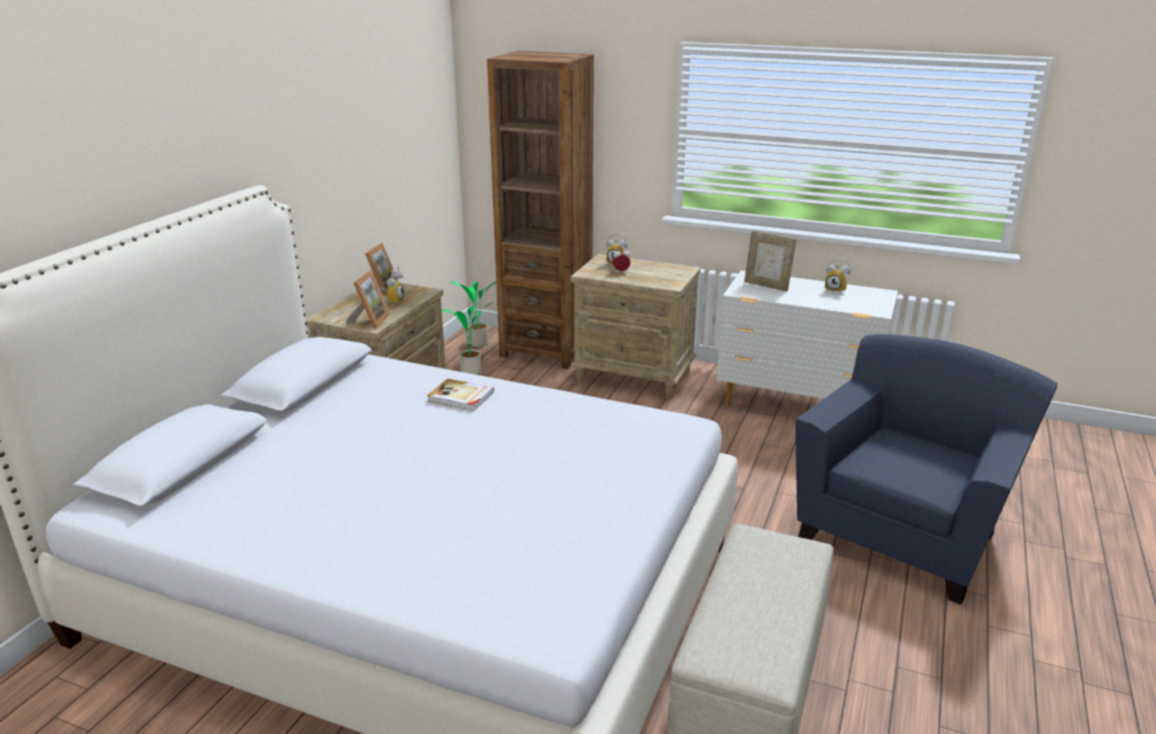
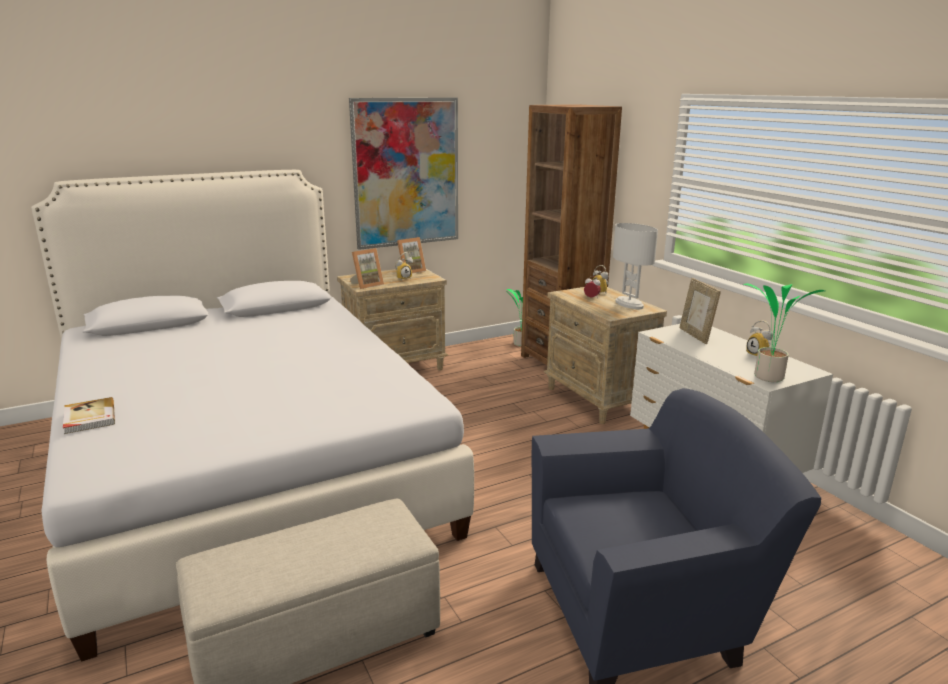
camera: 40 degrees right, 5 degrees down
book [427,378,494,411] -> book moved to [63,397,115,434]
potted plant [442,303,493,375] -> potted plant moved to [743,283,825,382]
none -> picture [349,98,458,250]
none -> white table lamp [613,223,658,309]

